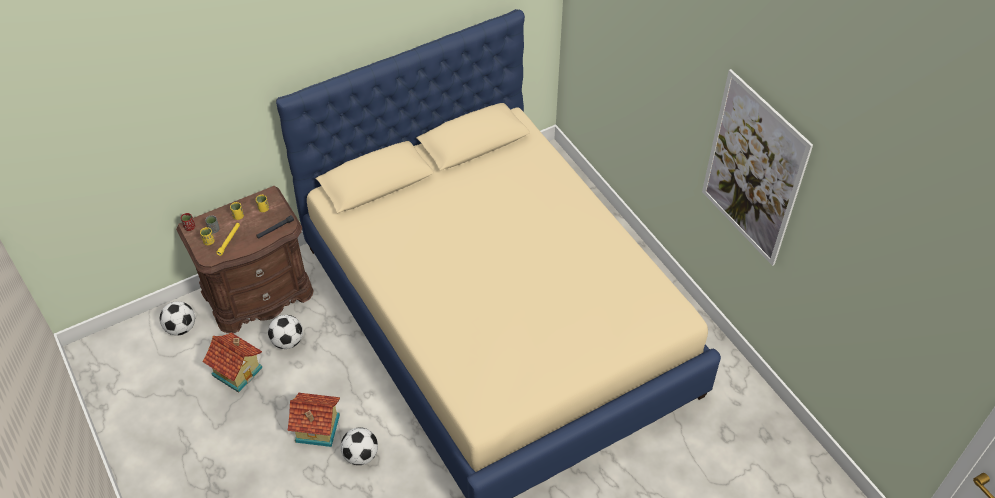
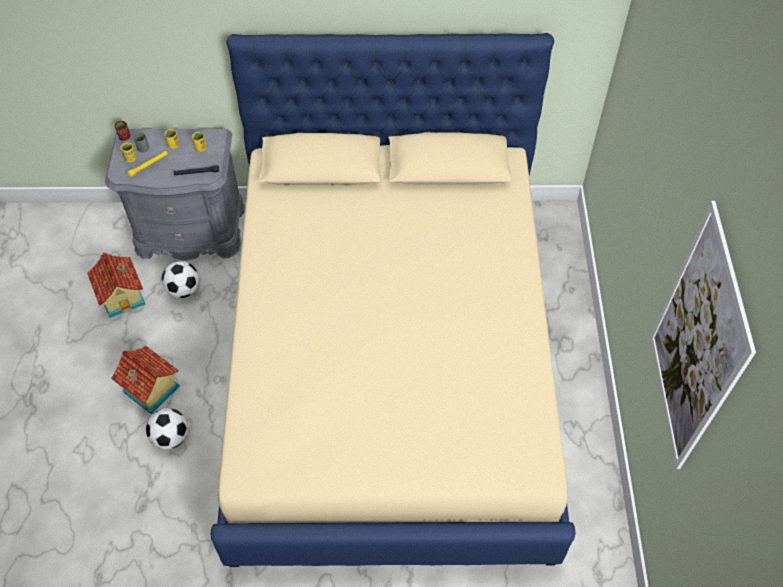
camera: 30 degrees right, 5 degrees up
football [160,301,195,335] -> none
brown nightstand [176,186,314,333] -> grey nightstand [105,129,245,261]

